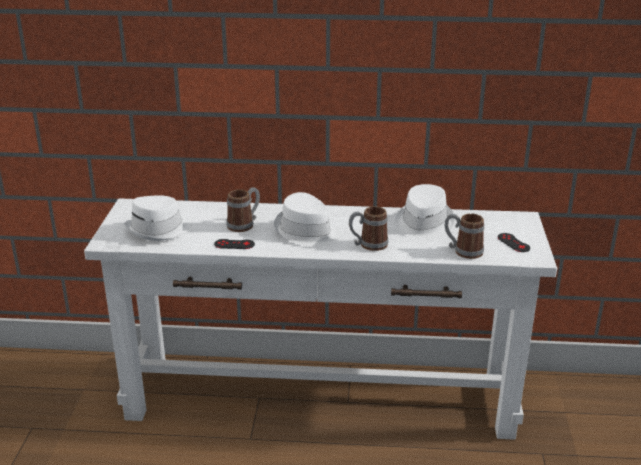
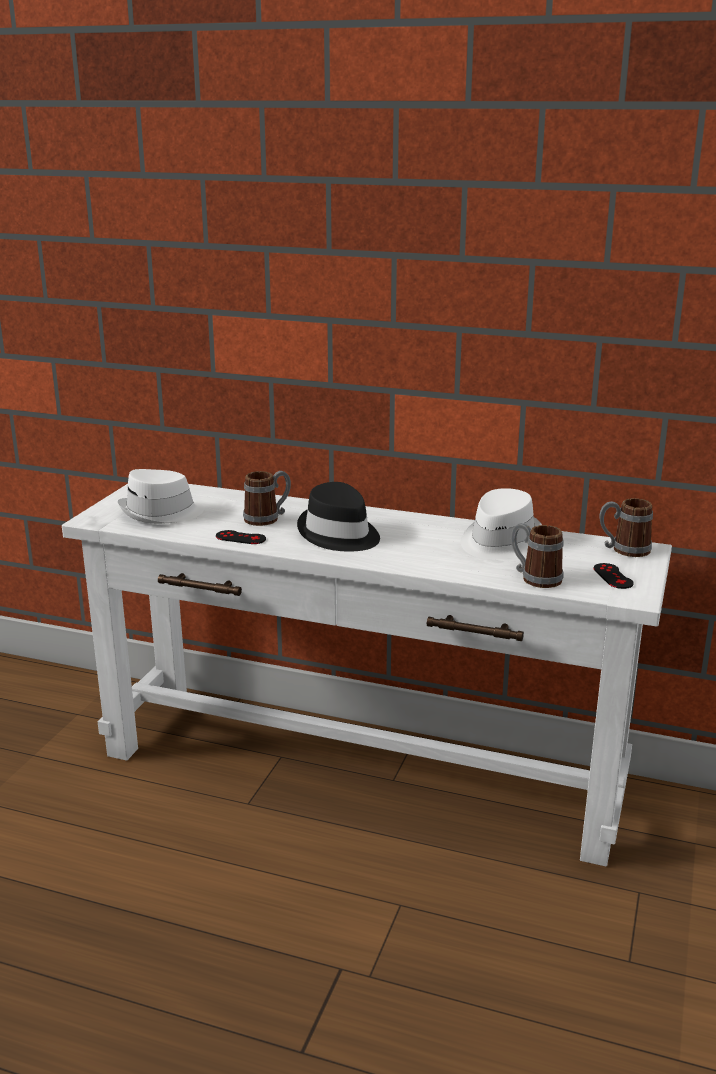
camera: 15 degrees right, 5 degrees down
white hat [274,192,339,247] -> black hat [297,482,380,551]
mug [349,206,388,251] -> mug moved to [599,498,653,557]

